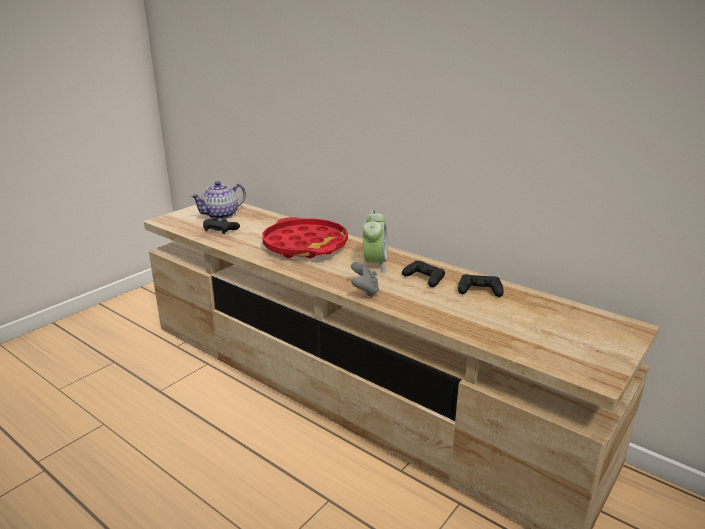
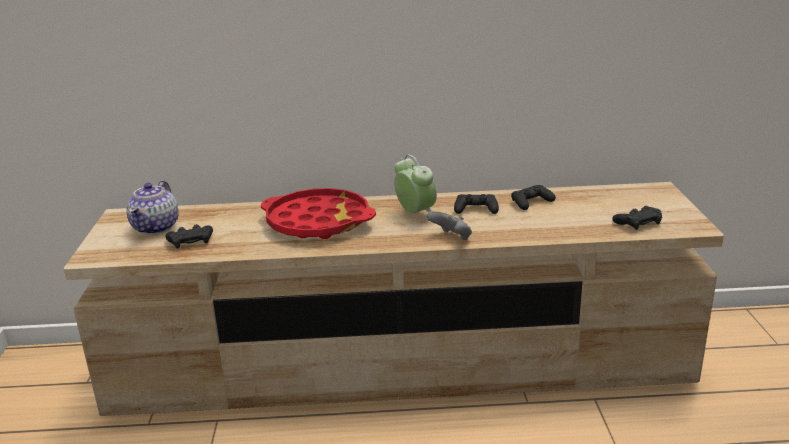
camera: 40 degrees left, 0 degrees up
none -> black game controller [612,206,662,230]

